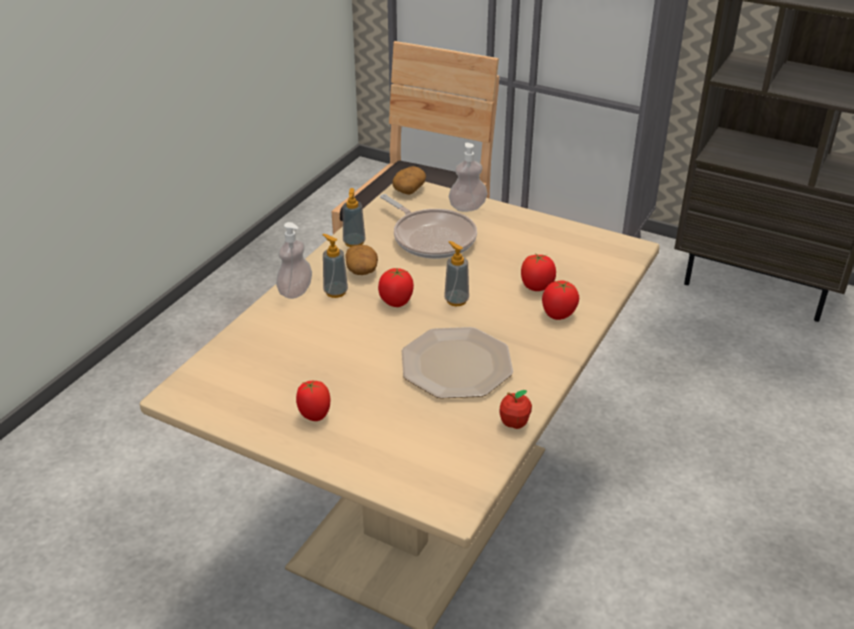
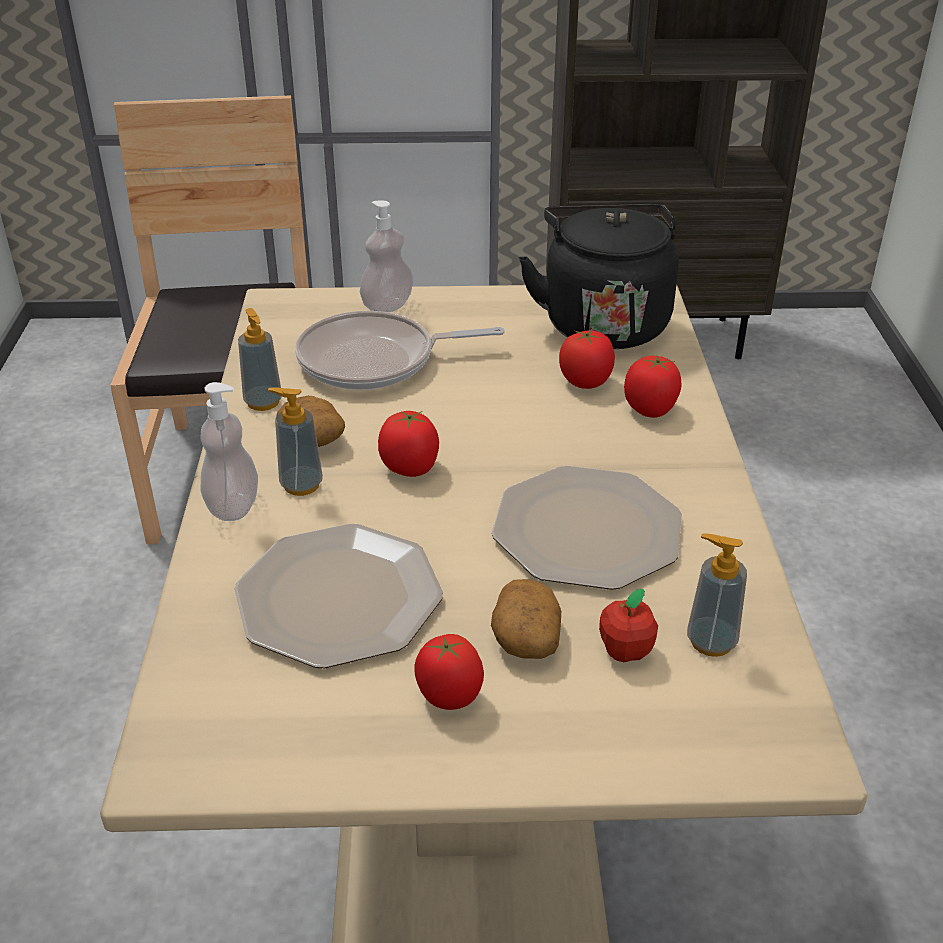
camera: 30 degrees left, 0 degrees up
frying pan [380,194,477,259] -> frying pan turned 150 degrees clockwise [295,311,505,390]
potato [393,166,426,195] -> potato moved to [491,579,561,659]
soap dispenser [444,241,469,306] -> soap dispenser moved to [687,534,747,657]
apple [500,390,532,429] -> apple moved to [599,589,658,662]
none -> plate [234,524,443,668]
none -> black kettle [519,204,679,349]

